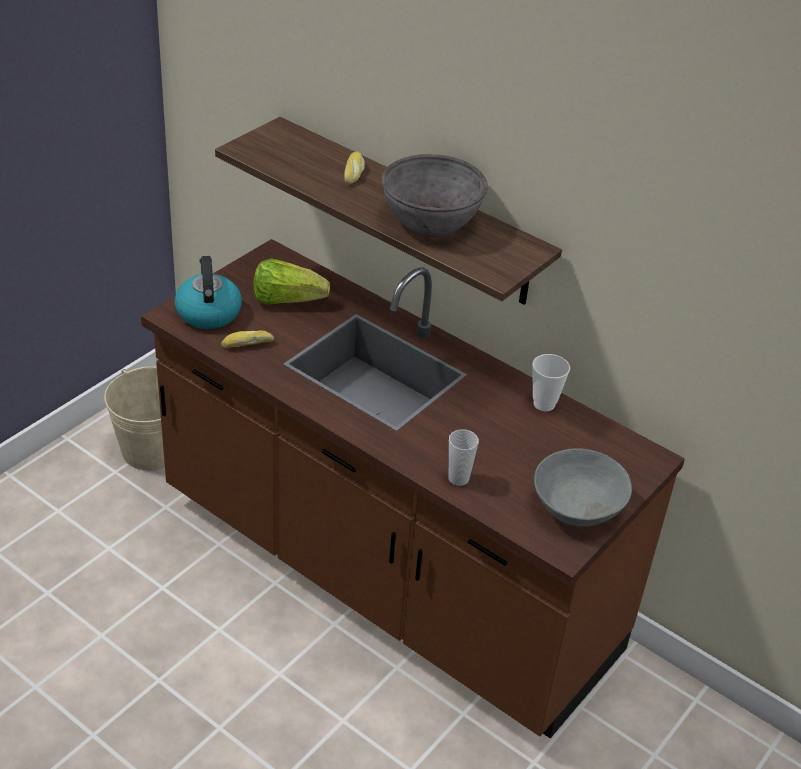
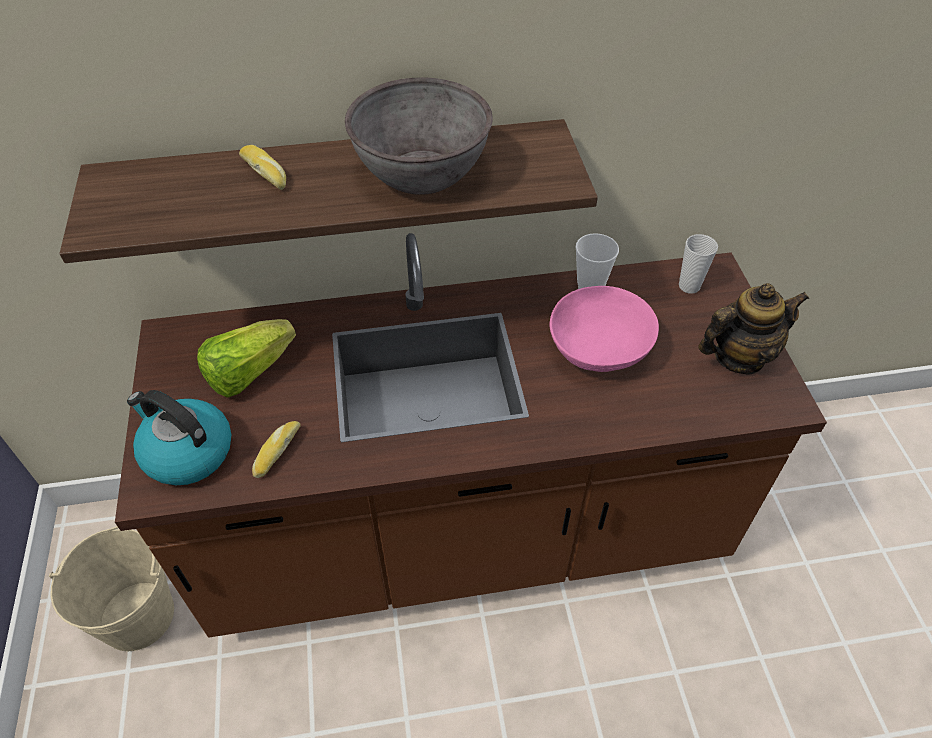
camera: 45 degrees left, 10 degrees up
cup [449,429,479,486] -> cup moved to [679,234,718,294]
grey bowl [534,448,632,527] -> teapot [698,283,809,375]
none -> pink bowl [549,286,659,372]

